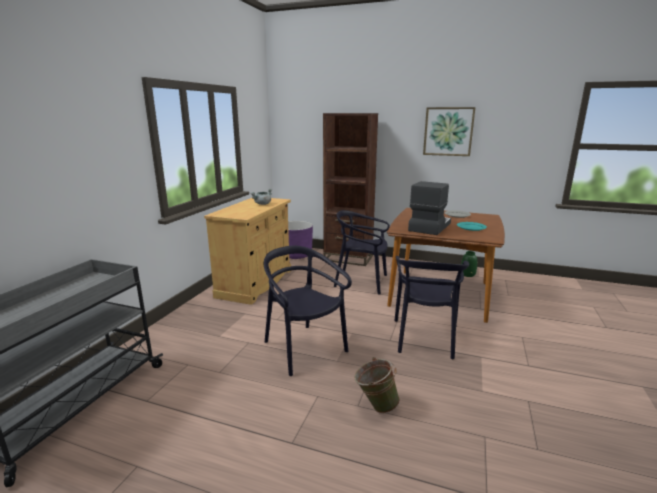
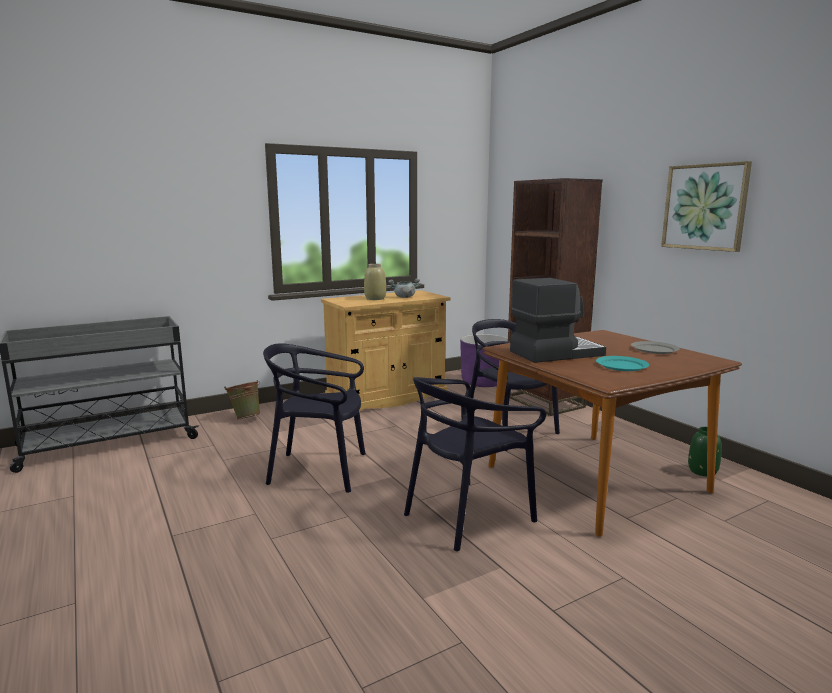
camera: 40 degrees right, 5 degrees down
black chair [264,246,352,376] -> black chair turned 90 degrees counterclockwise [263,344,366,493]
green bucket [355,357,400,414] -> green bucket moved to [224,380,260,420]
none -> beige vase [364,264,386,300]

